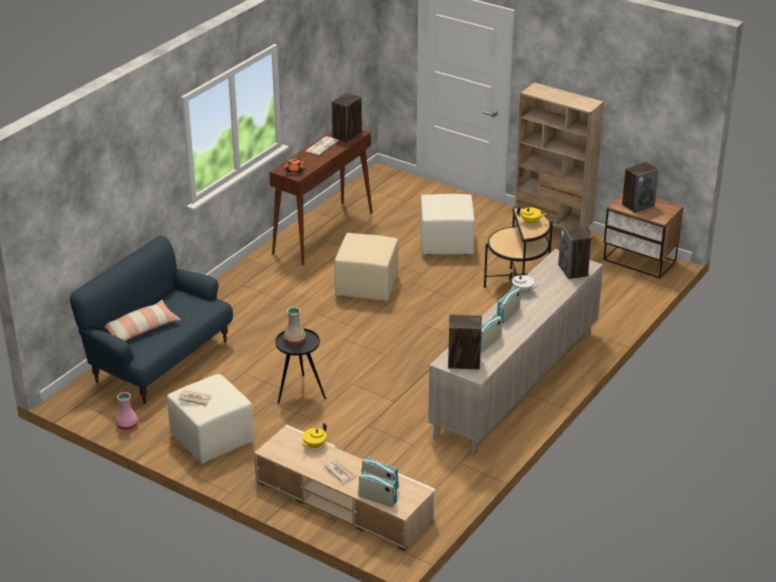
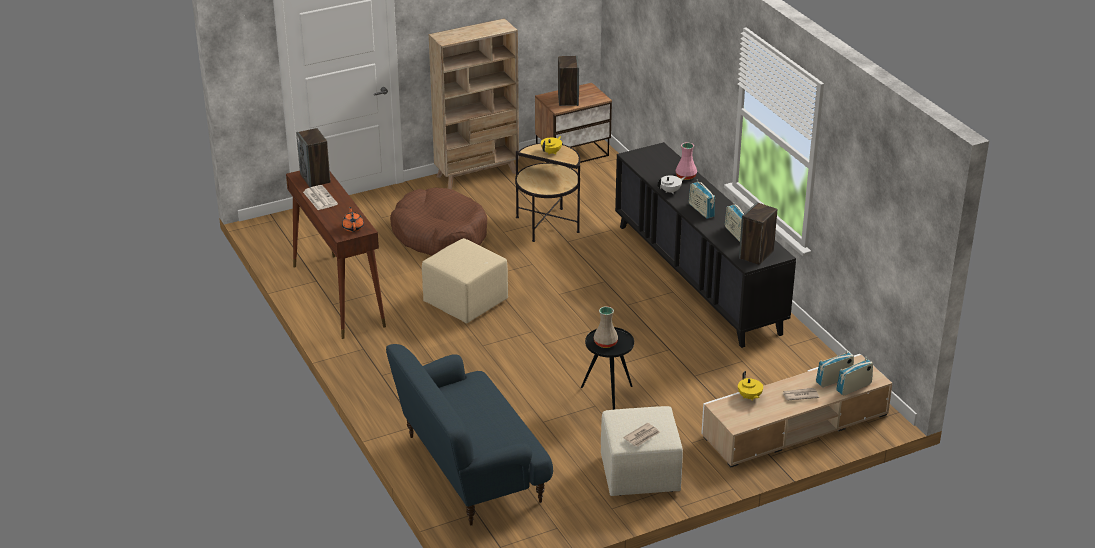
camera: 60 degrees left, 0 degrees up
pillow [105,300,181,341] -> none
pink vase [115,392,138,430] -> pink vase moved to [675,142,697,180]
beige ottoman [420,194,475,255] -> brown dog bed [390,188,487,256]
beige cabinet [428,249,603,456] -> black cabinet [615,142,796,348]
speaker [558,223,591,279] -> none

